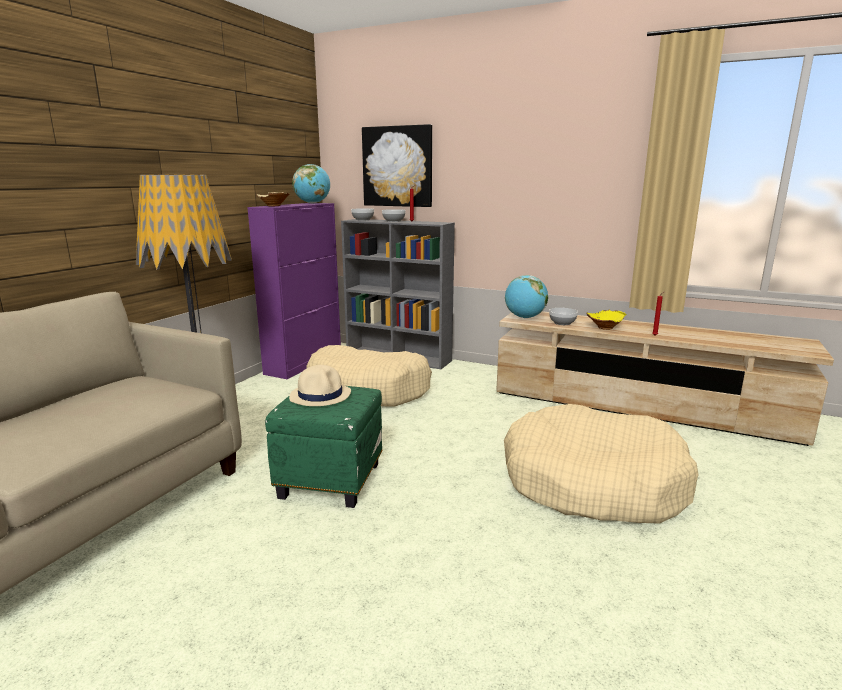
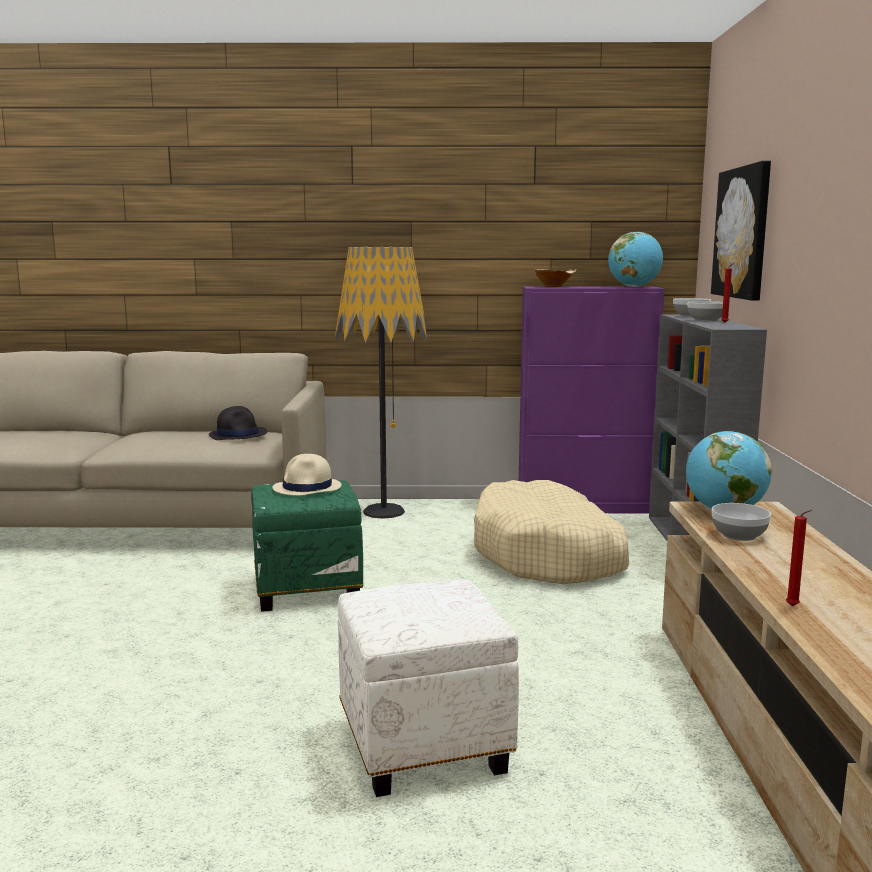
camera: 65 degrees right, 5 degrees down
beige dog bed [504,404,699,524] -> white ottoman [337,580,519,797]
yellow bowl [587,310,626,330] -> none
none -> black hat [209,406,267,440]

